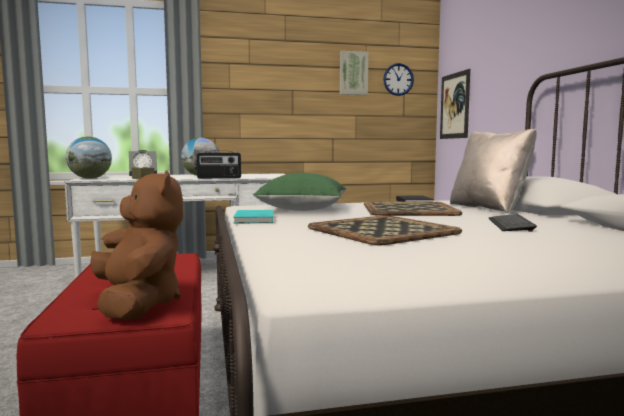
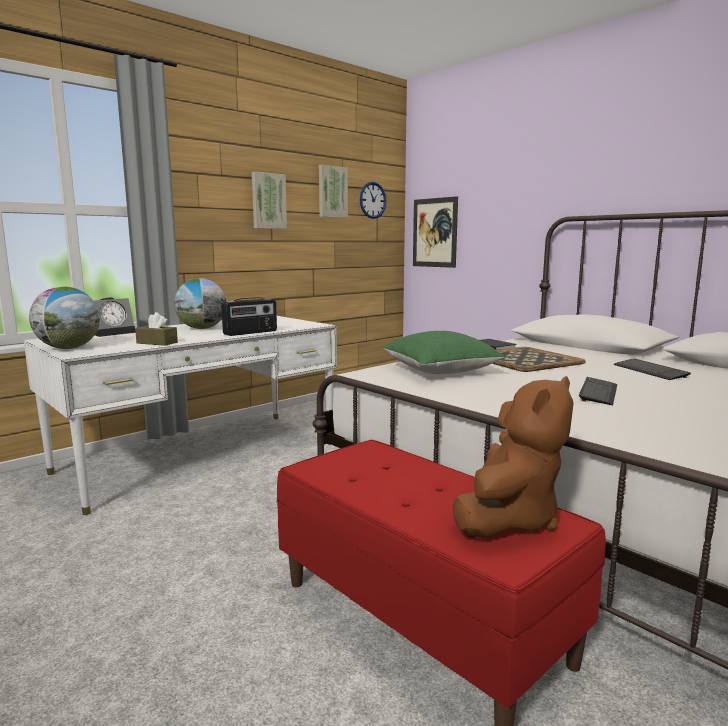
camera: 30 degrees left, 5 degrees up
brown plush toy [90,170,183,320] -> brown plush toy turned 90 degrees clockwise [453,376,574,538]
turquoise book [233,210,273,224] -> none
tray [308,216,462,245] -> keyboard [579,377,617,405]
beige pillow [450,129,537,213] -> none
none -> picture [252,171,287,229]

